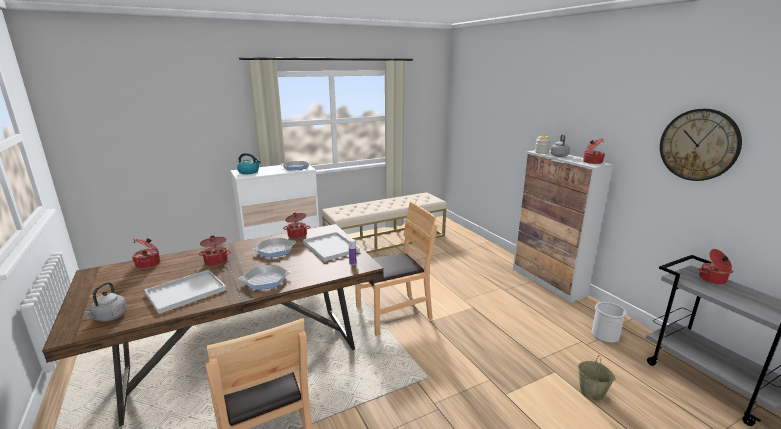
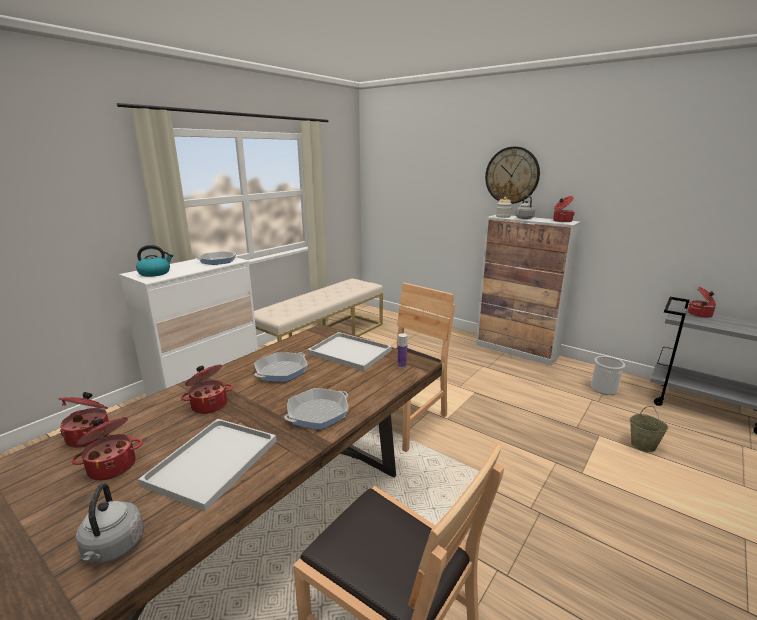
camera: 25 degrees left, 0 degrees up
cooking pot [283,213,310,239] -> cooking pot moved to [71,417,143,481]
wall clock [660,109,742,181] -> wall clock moved to [485,147,540,204]

